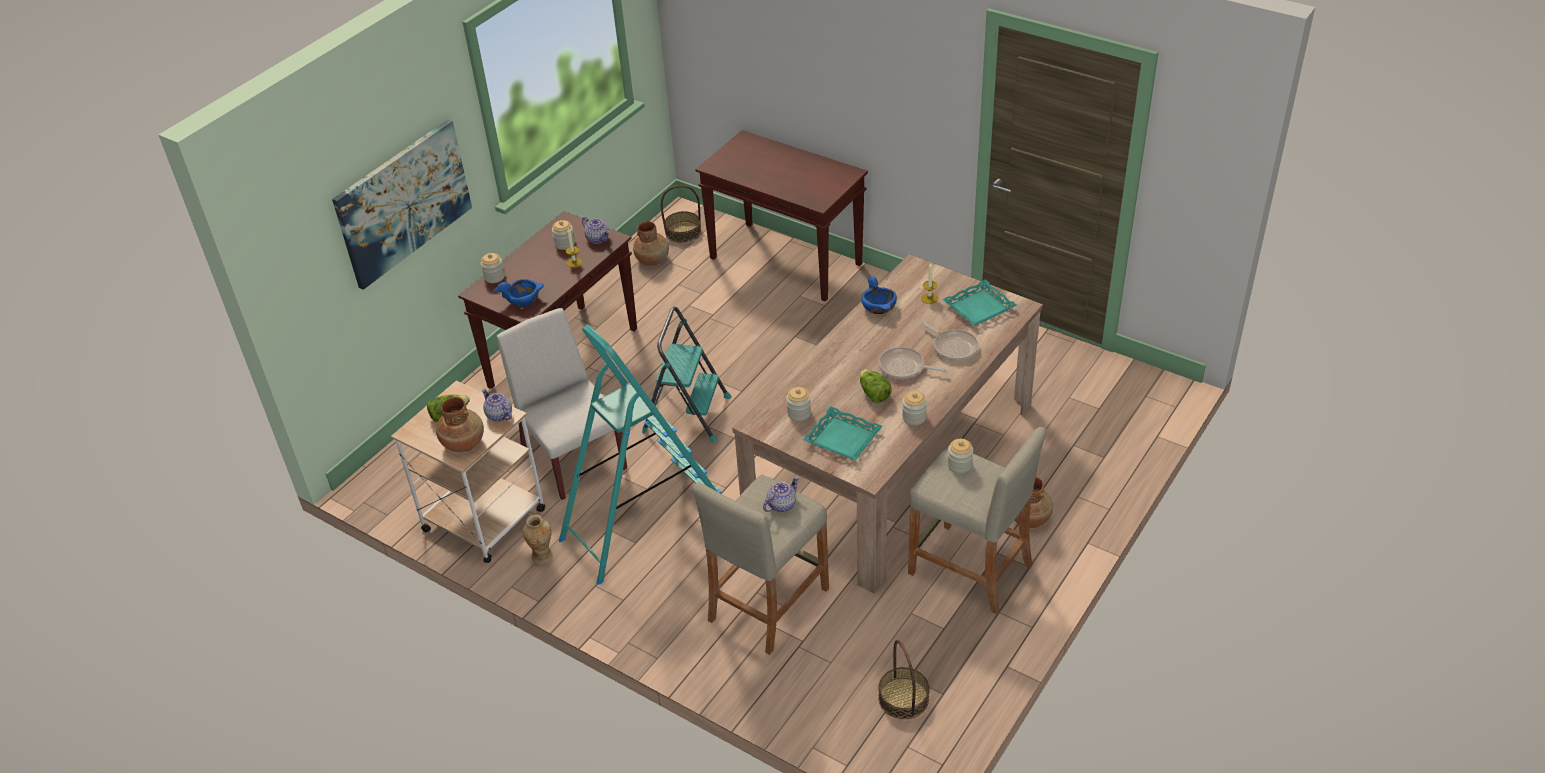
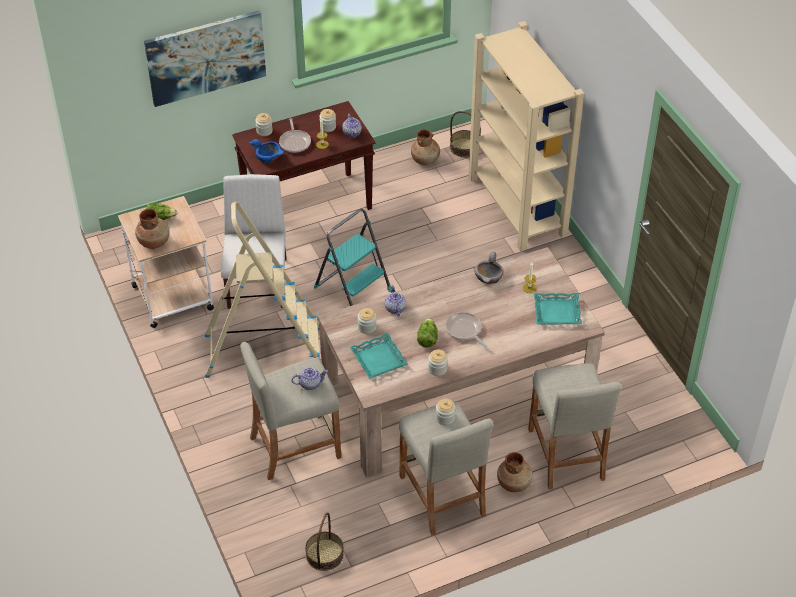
camera: 30 degrees right, 5 degrees up
teapot [482,389,512,422] -> teapot moved to [385,285,406,316]
vase [522,515,553,564] -> none
turquoise step ladder [559,324,721,585] -> beige step ladder [205,201,321,378]
brown console table [695,130,868,302] -> beige bookcase [468,21,584,251]
blue bowl [861,276,897,314] -> grey bowl [474,252,504,284]
frying pan [921,321,979,361] -> frying pan moved to [279,118,311,153]
none -> beige stool [528,363,622,490]

